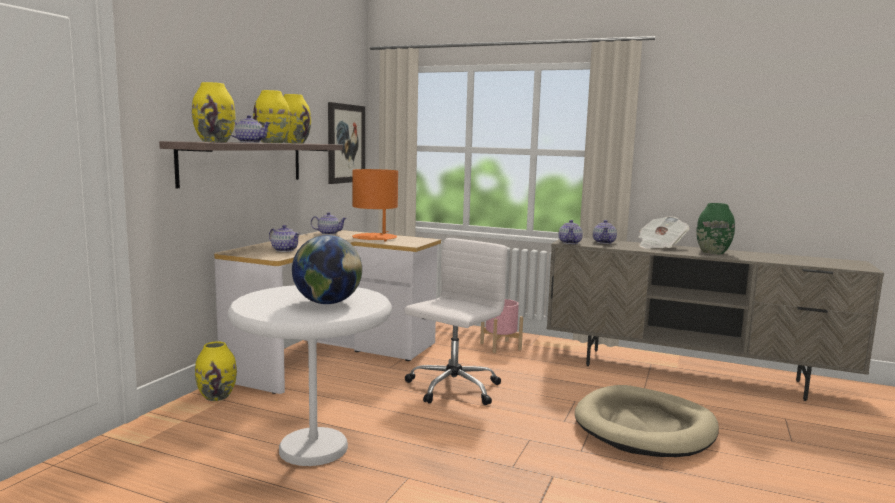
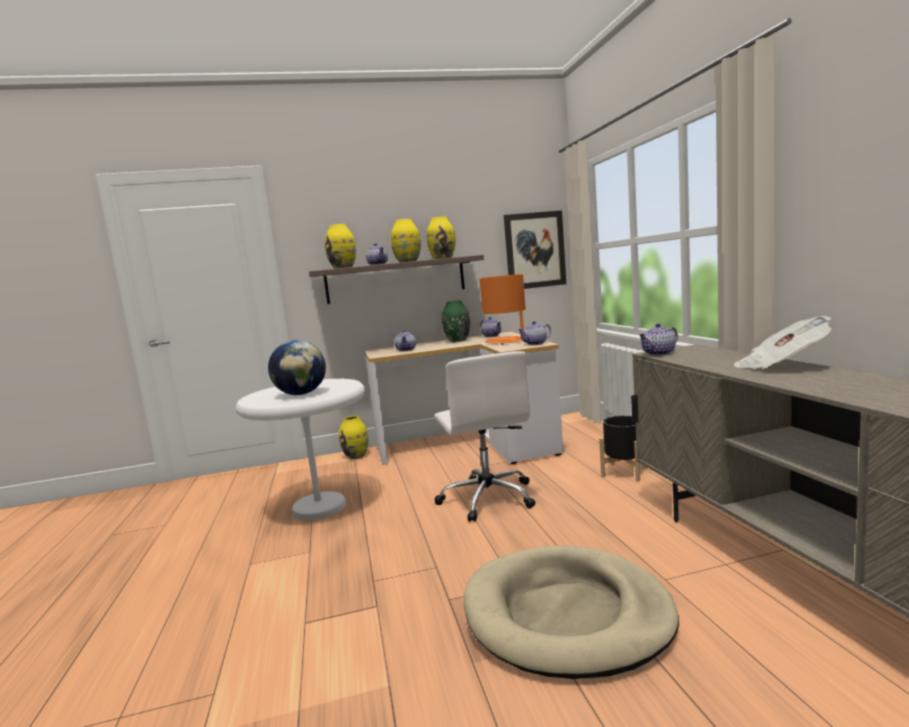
camera: 55 degrees right, 0 degrees up
white office chair [405,238,507,405] -> white office chair turned 75 degrees clockwise [434,351,535,522]
pink planter [480,299,523,353] -> black planter [599,416,648,482]
teapot [593,220,617,244] -> teapot moved to [517,321,551,345]
green vase [696,203,735,254] -> green vase moved to [442,300,470,342]

